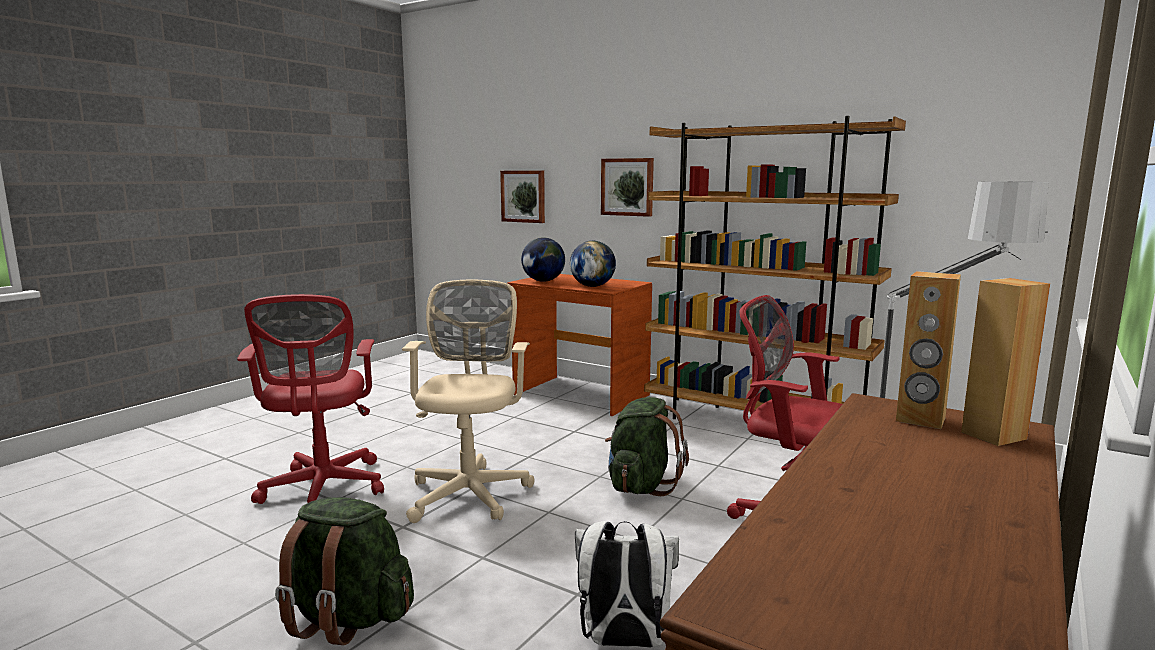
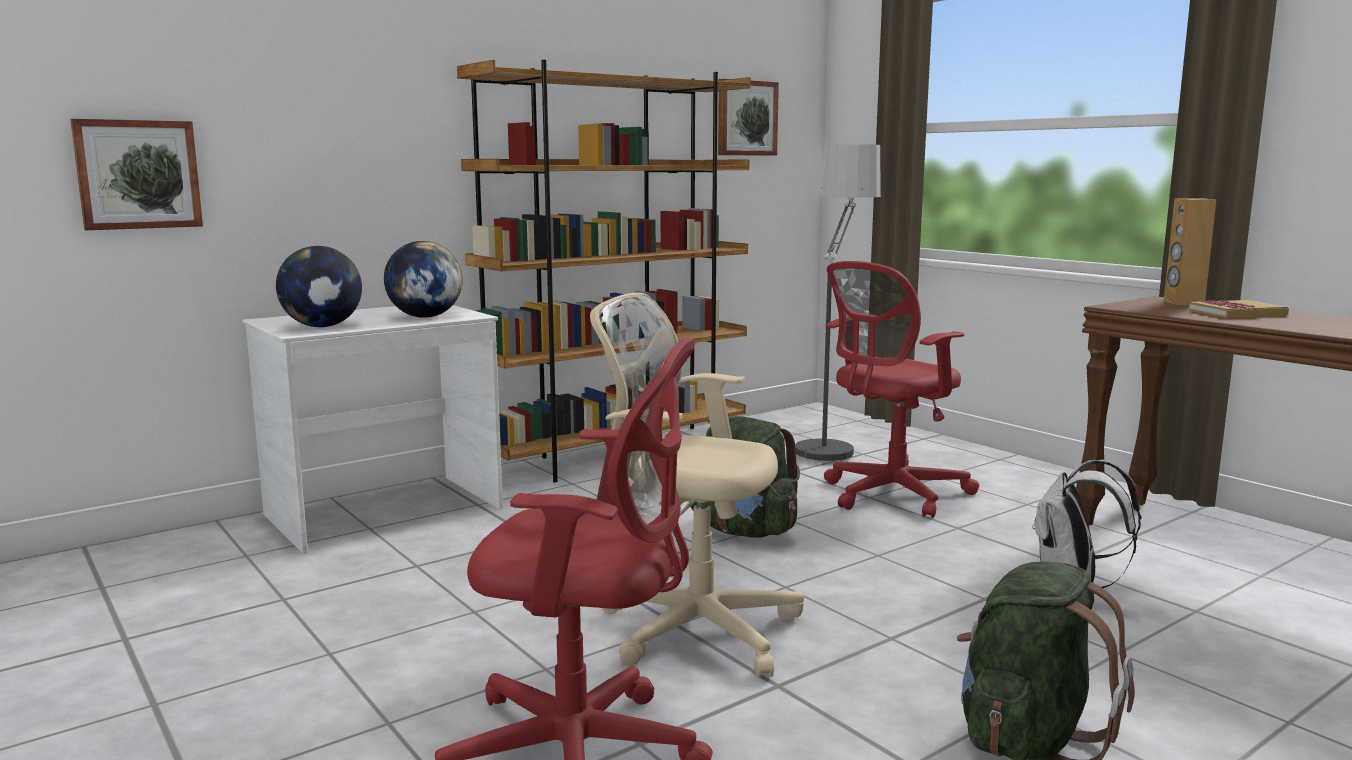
camera: 70 degrees left, 0 degrees up
brown desk [507,274,652,416] -> white desk [242,305,503,554]
picture [601,158,654,217] -> picture moved to [718,79,779,156]
brown speaker [896,271,961,429] -> none
none -> book [1189,300,1289,318]

